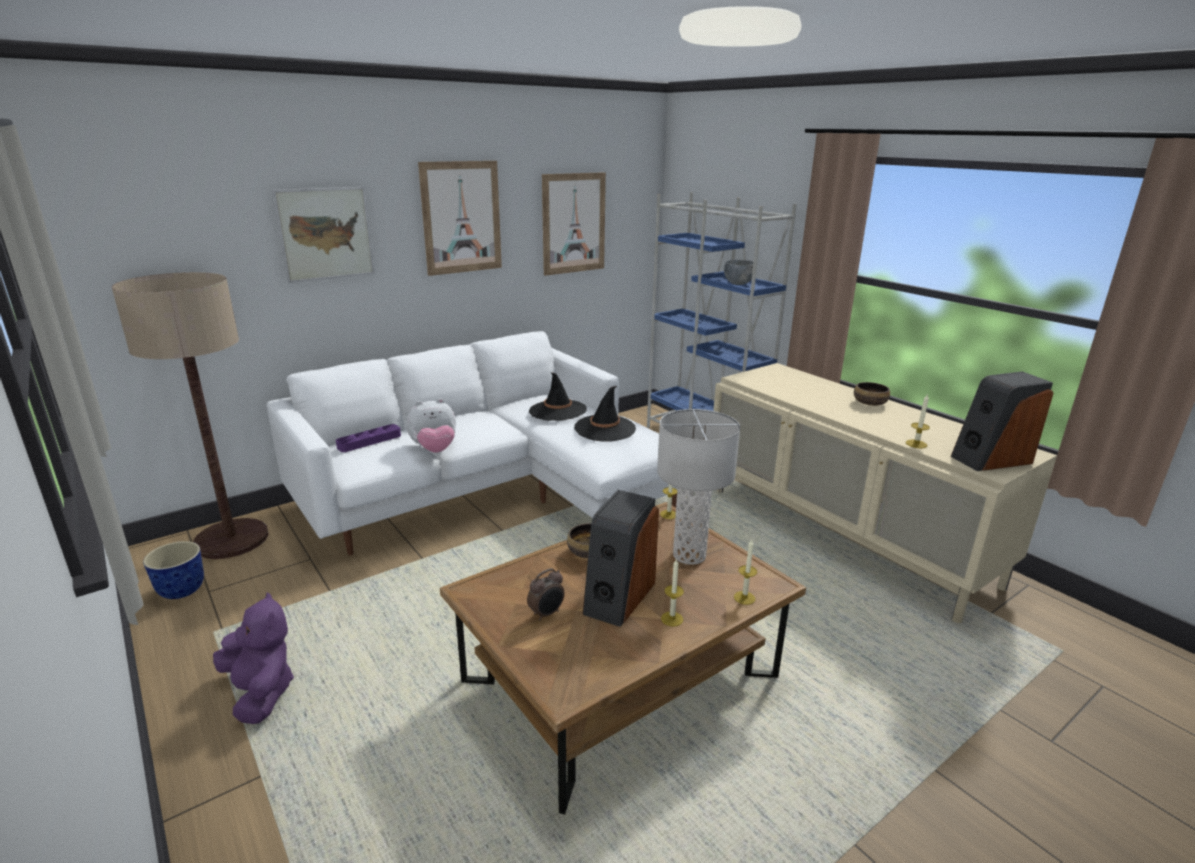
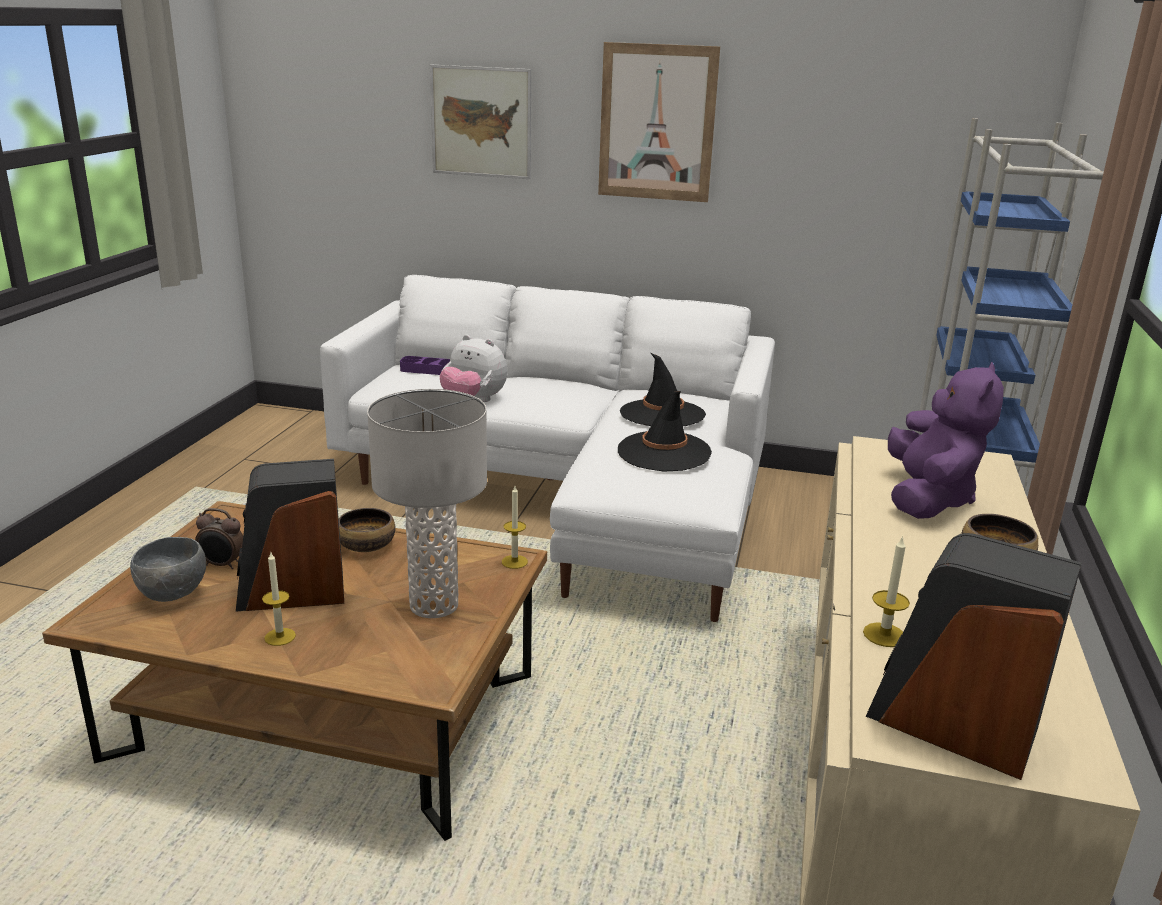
camera: 50 degrees right, 0 degrees up
floor lamp [112,272,268,559] -> none
planter [143,541,204,599] -> none
purple plush toy [213,592,294,724] -> purple plush toy moved to [888,362,1004,519]
picture [542,172,606,276] -> none
grey bowl [724,260,753,285] -> grey bowl moved to [130,537,206,602]
candle [734,540,757,605] -> none

